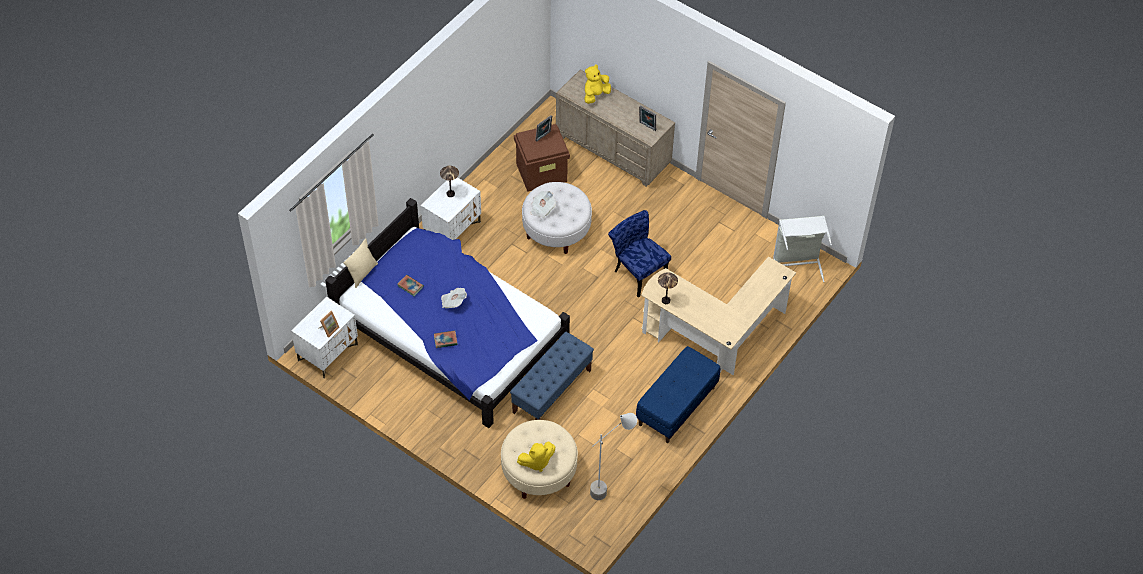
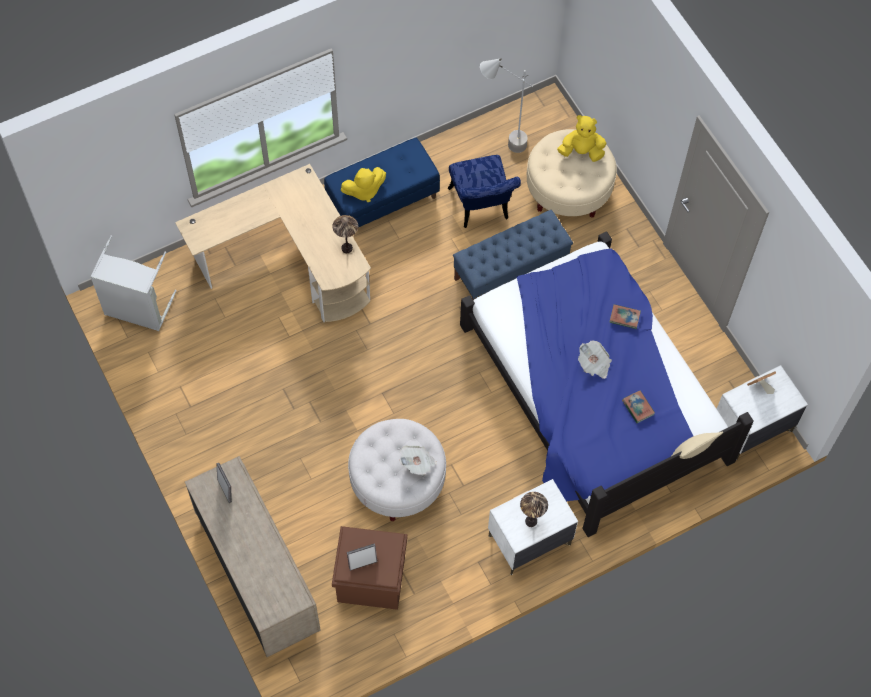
camera: 155 degrees left, 10 degrees up
yellow plush toy [584,65,611,104] -> yellow plush toy moved to [341,167,386,202]
blue chair [608,210,671,297] -> blue chair moved to [448,155,521,228]

